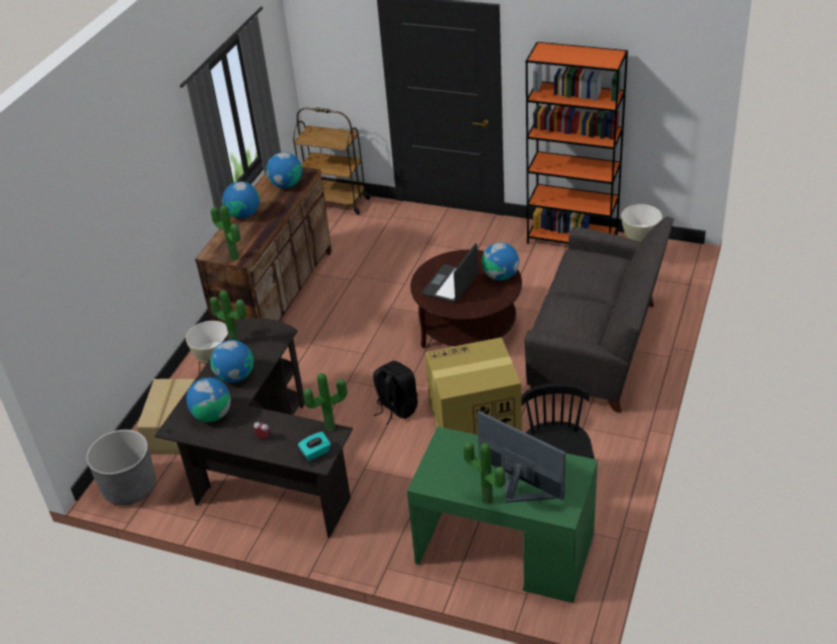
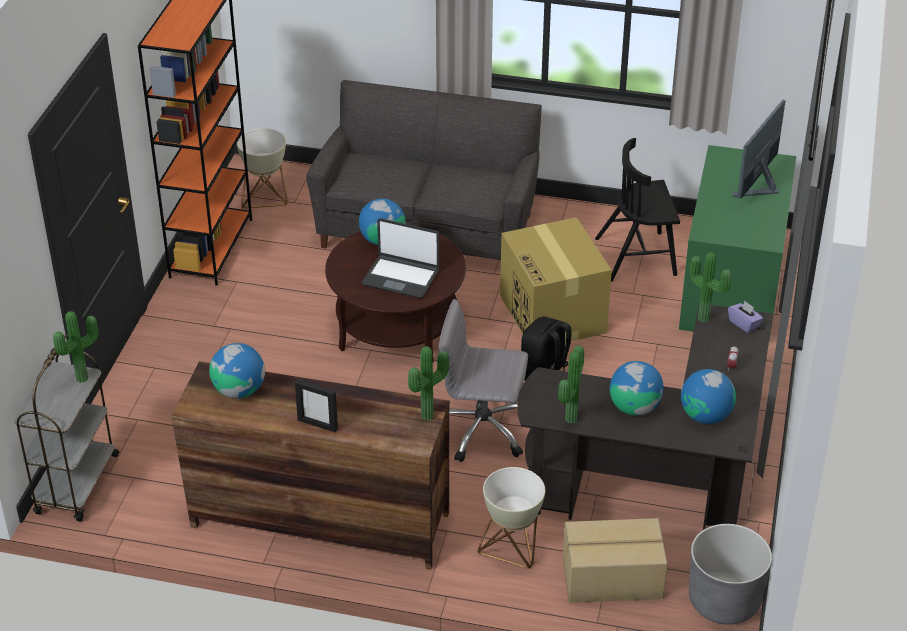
camera: 100 degrees left, 0 degrees up
globe [222,182,260,219] -> picture frame [295,379,338,432]
brown cart [293,108,373,215] -> grey cart [14,335,119,522]
turquoise tissue box [298,432,331,461] -> purple tissue box [728,301,763,333]
potted plant [464,442,506,504] -> potted plant moved to [53,311,99,383]
none -> grey office chair [439,299,528,462]

